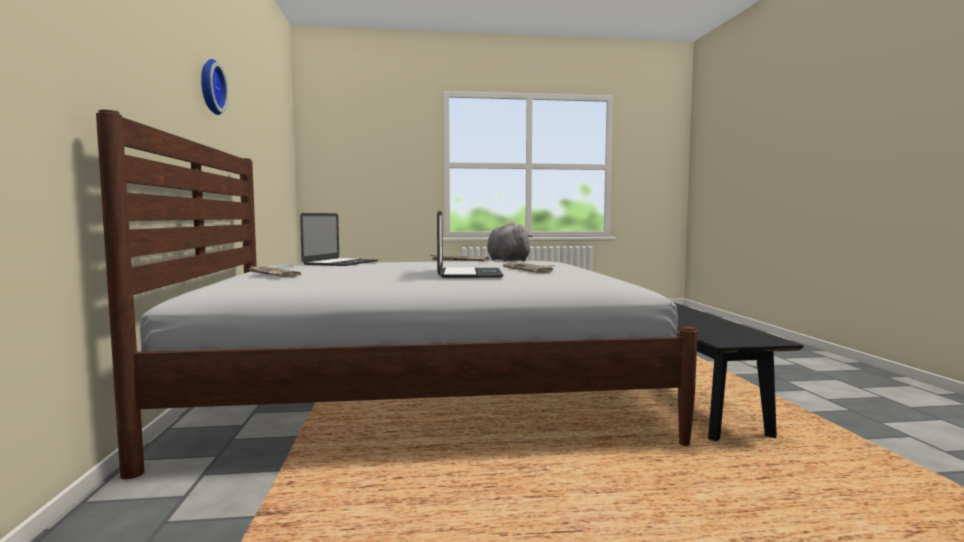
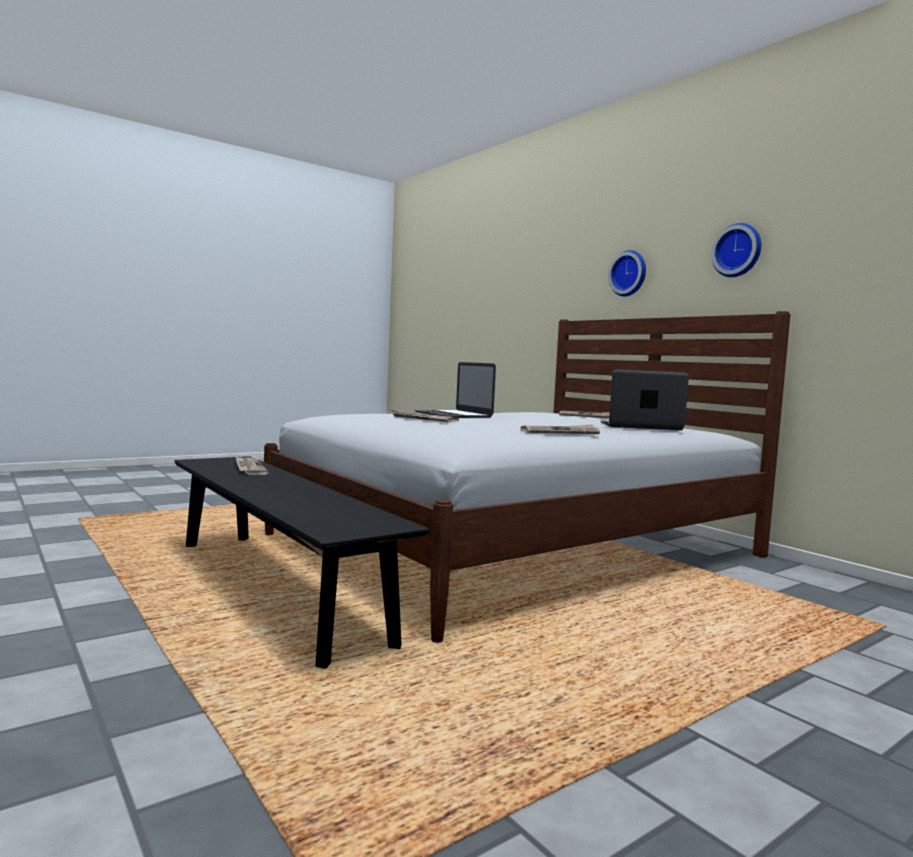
camera: 150 degrees right, 0 degrees up
laptop [300,213,378,266] -> laptop turned 105 degrees clockwise [601,370,689,430]
grey plush toy [487,221,533,261] -> none
none -> newspaper [235,456,269,475]
none -> wall clock [608,250,646,296]

